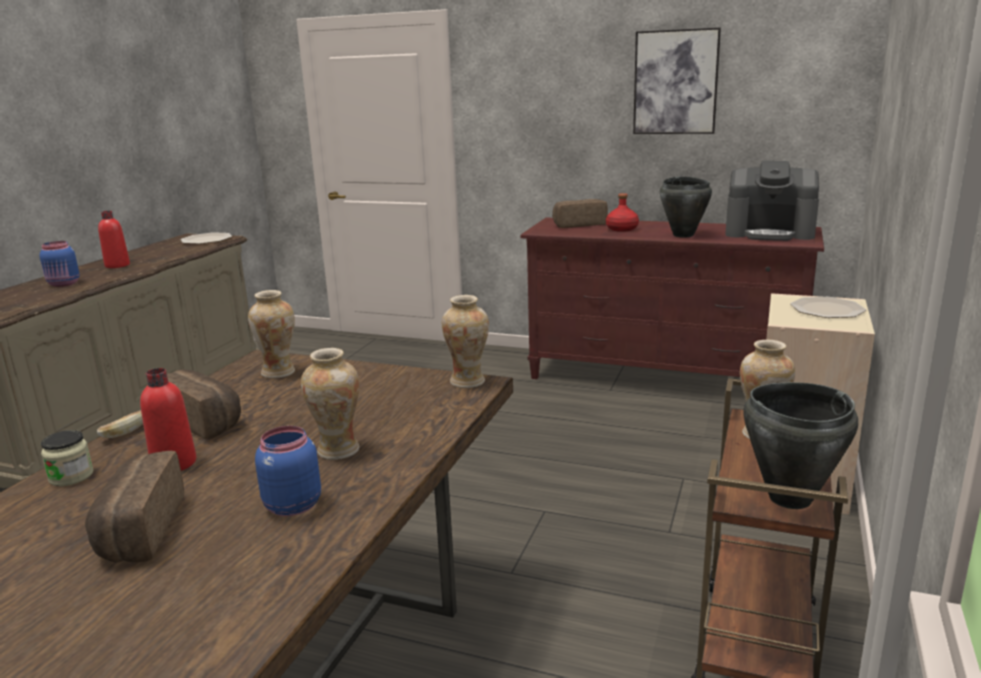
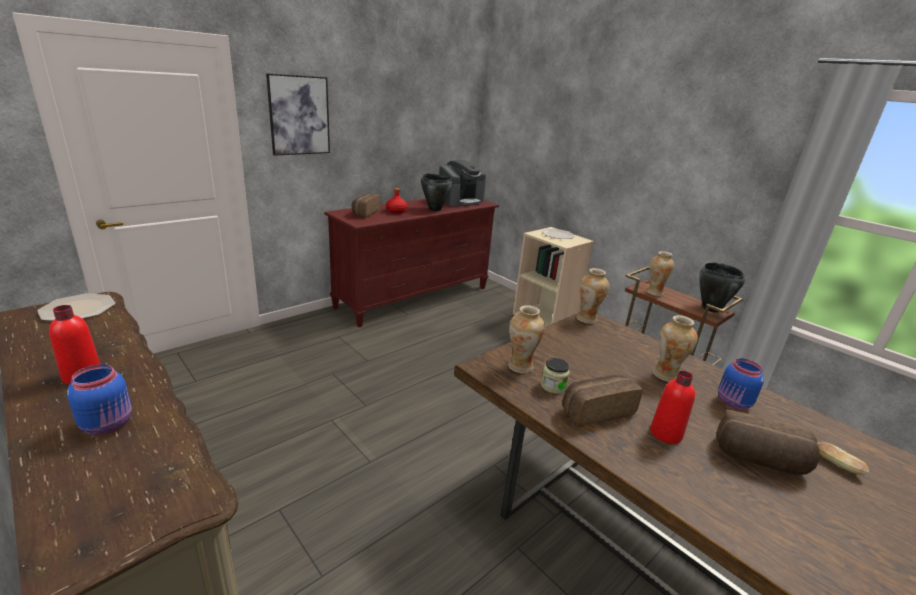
camera: 65 degrees left, 5 degrees up
jar [41,430,94,486] -> jar moved to [541,358,570,394]
bread [97,410,143,438] -> bread moved to [818,442,869,475]
picture [633,27,721,134] -> picture moved to [266,73,330,156]

